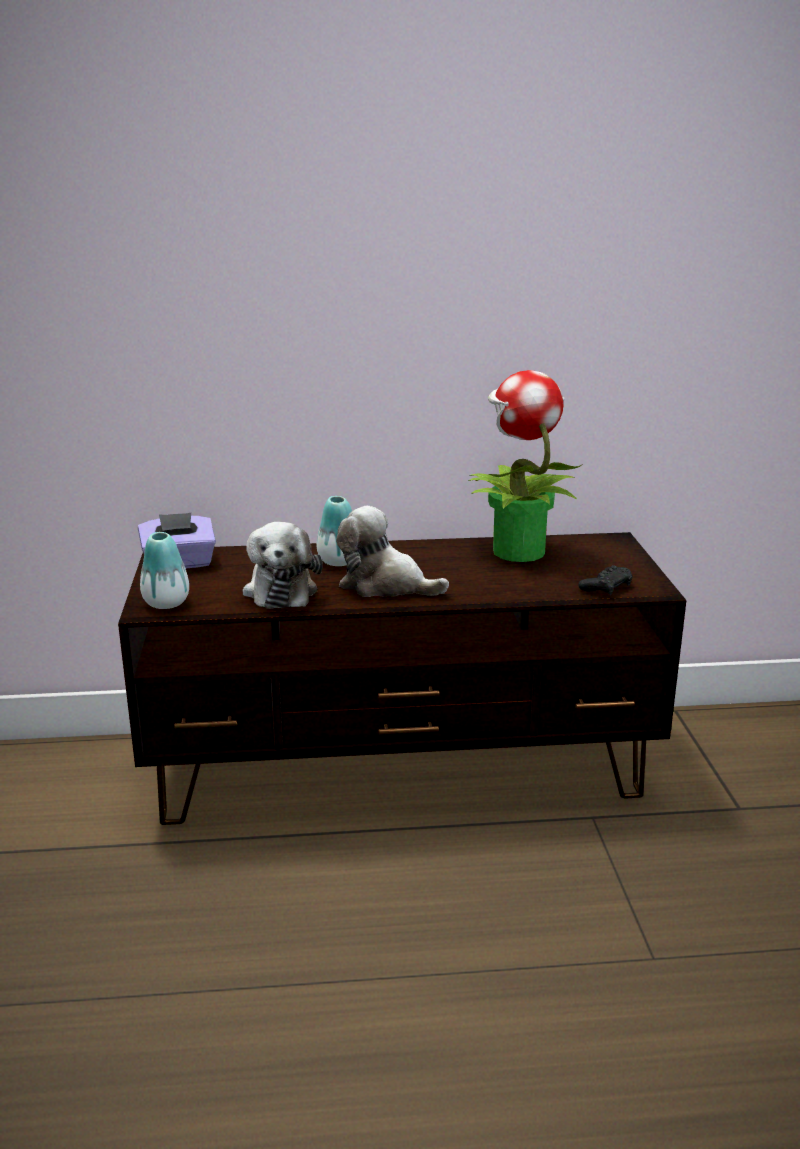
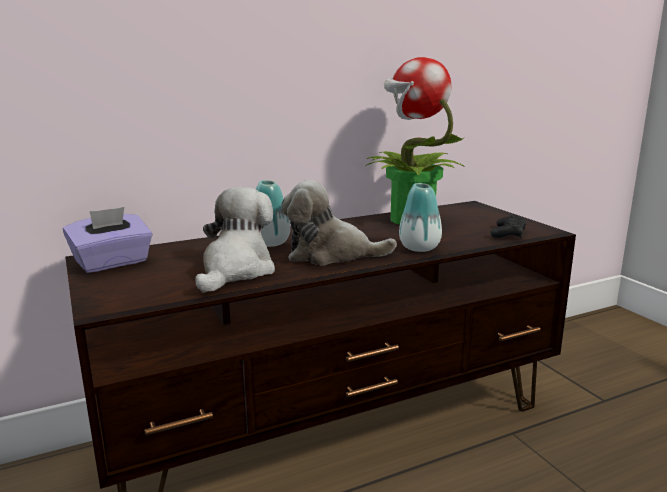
camera: 20 degrees left, 5 degrees down
vase [140,532,189,609] -> vase moved to [399,183,442,252]
plush toy [243,522,323,609] -> plush toy turned 135 degrees counterclockwise [195,187,275,293]

